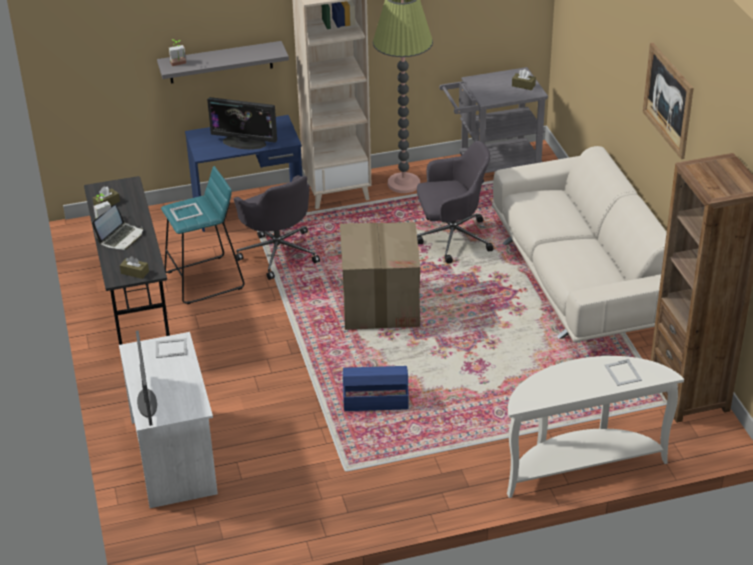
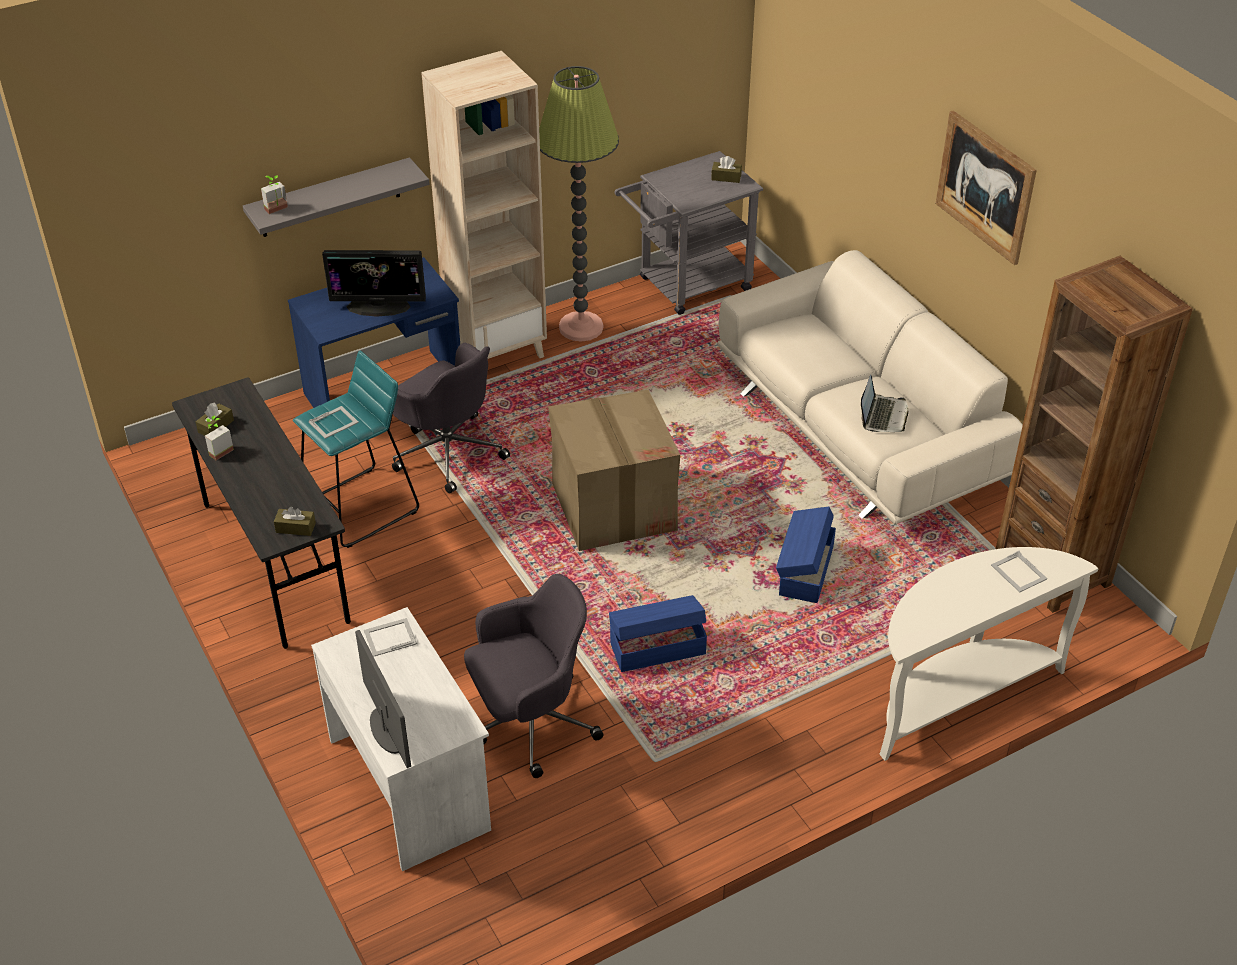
camera: 15 degrees left, 5 degrees up
laptop [92,206,143,250] -> laptop moved to [861,375,908,432]
grey office chair [417,141,494,263] -> grey office chair moved to [464,574,604,778]
none -> blue storage box [776,507,836,603]

